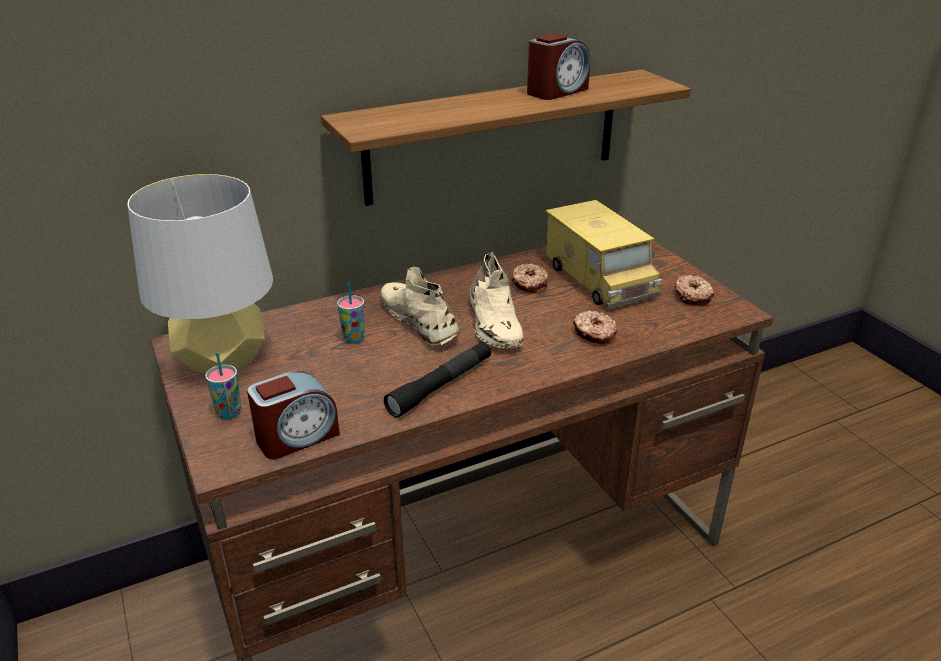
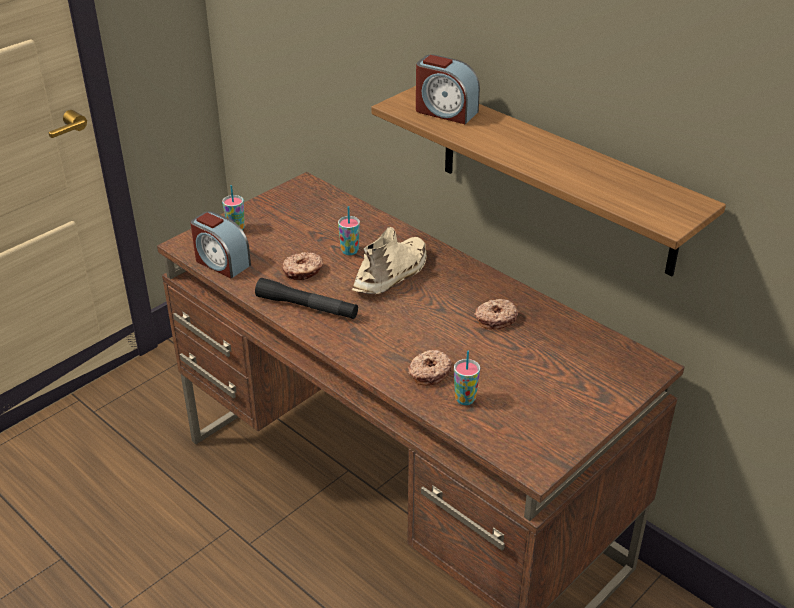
camera: 70 degrees right, 5 degrees up
grey table lamp [127,174,273,374] -> none
beige shoe [469,252,523,348] -> none
alarm clock [527,34,590,100] -> alarm clock moved to [416,55,480,124]
toy truck [545,200,662,309] -> none
donut [674,275,714,306] -> donut moved to [282,252,324,280]
none -> cup [454,350,480,405]

